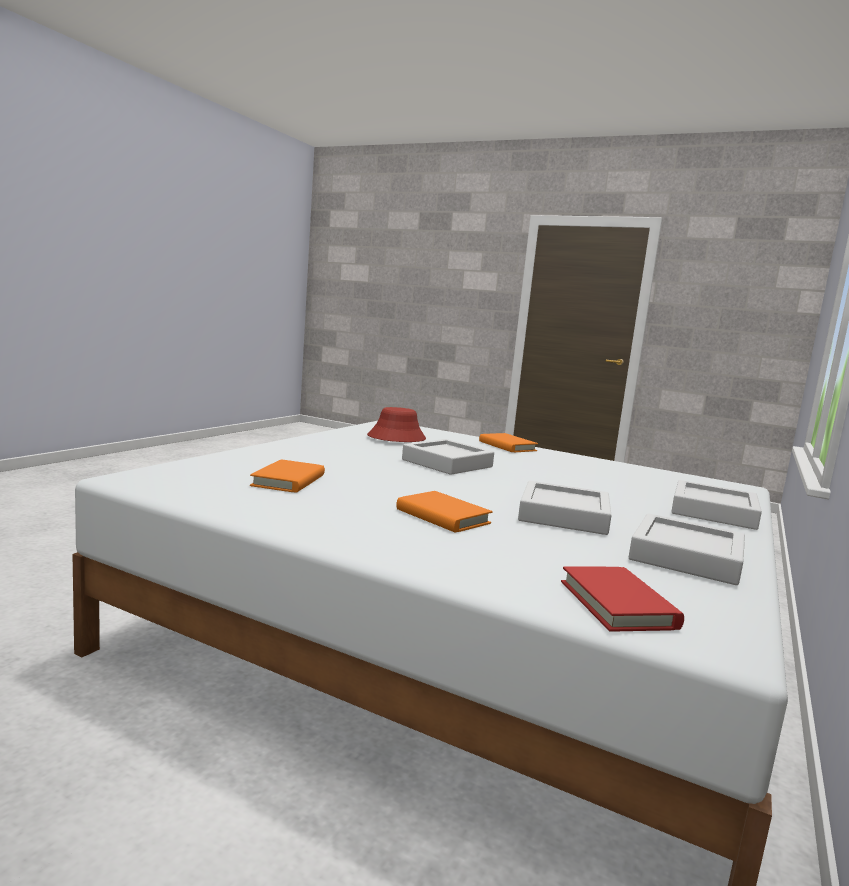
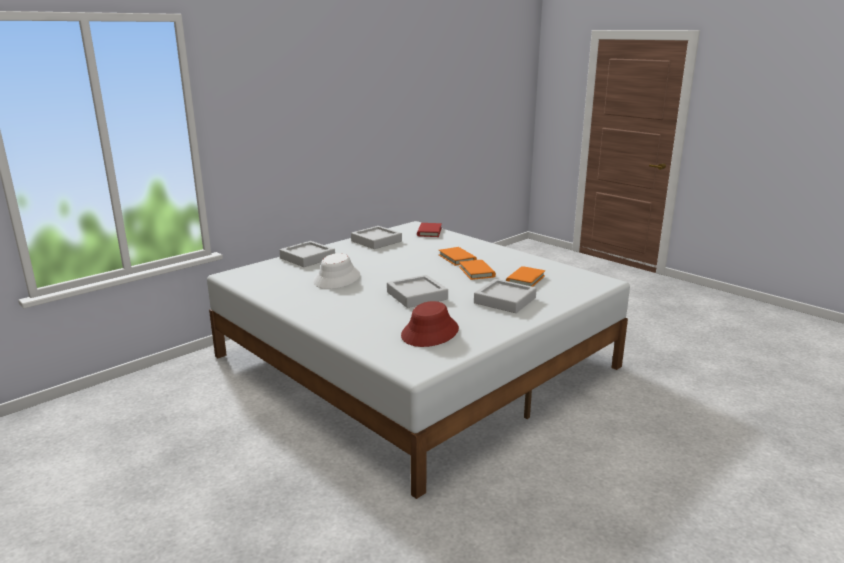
camera: 160 degrees left, 10 degrees up
orange book [479,433,538,452] -> orange book moved to [459,260,496,280]
grey tray [518,481,612,535] -> grey tray moved to [474,279,537,313]
none -> white hat [313,253,360,289]

